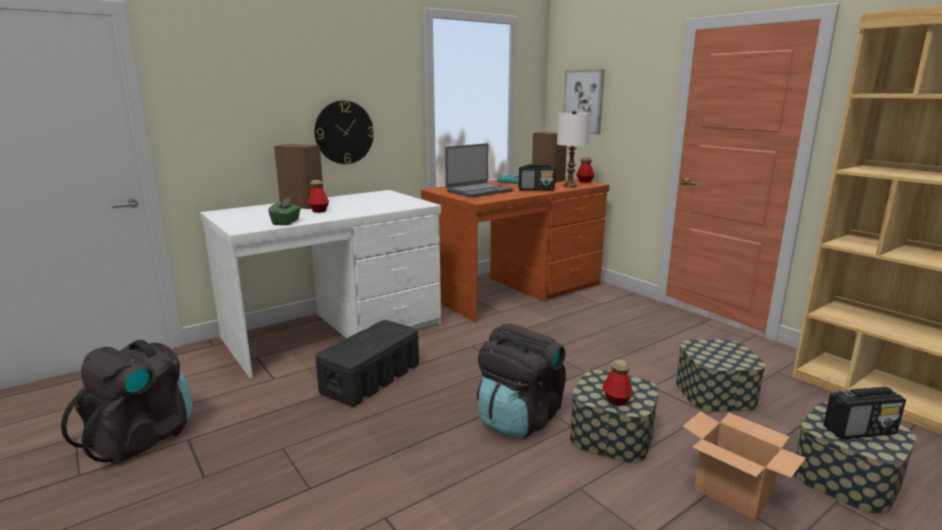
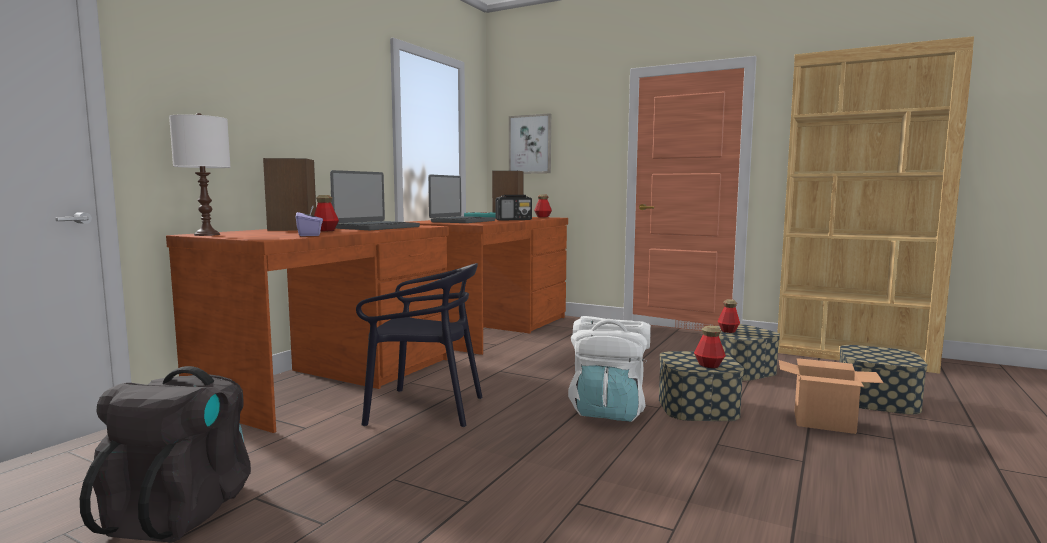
camera: 25 degrees left, 10 degrees down
white desk [200,190,441,379] -> brown desk [166,225,449,433]
green tissue box [268,197,301,225] -> purple tissue box [296,206,323,236]
wall clock [315,101,374,164] -> none
black storage box [315,320,419,406] -> black chair [356,263,483,427]
black backpack [477,323,566,438] -> white backpack [568,316,651,422]
white table lamp [557,110,590,188] -> white table lamp moved to [169,113,231,236]
radio [823,387,906,439] -> none
none -> laptop [330,170,420,230]
none -> bottle [718,299,740,333]

